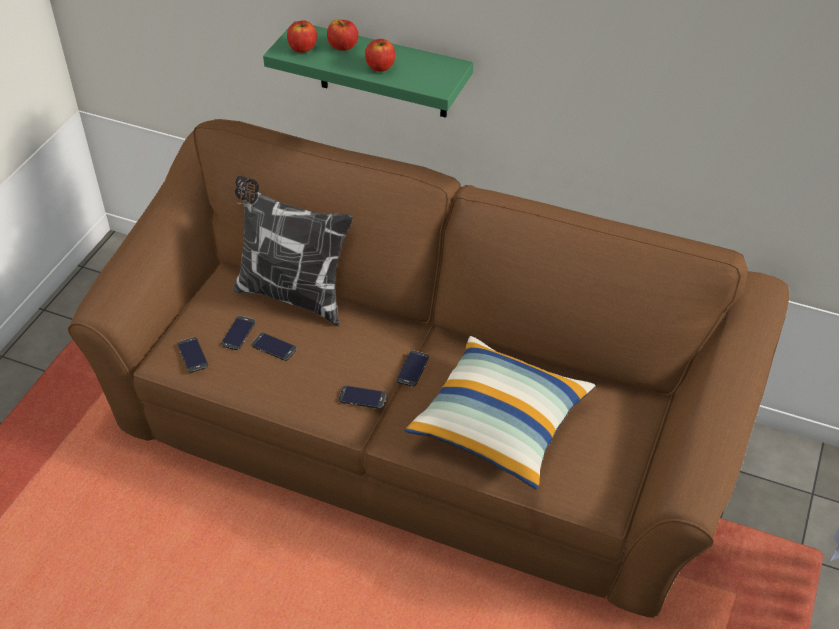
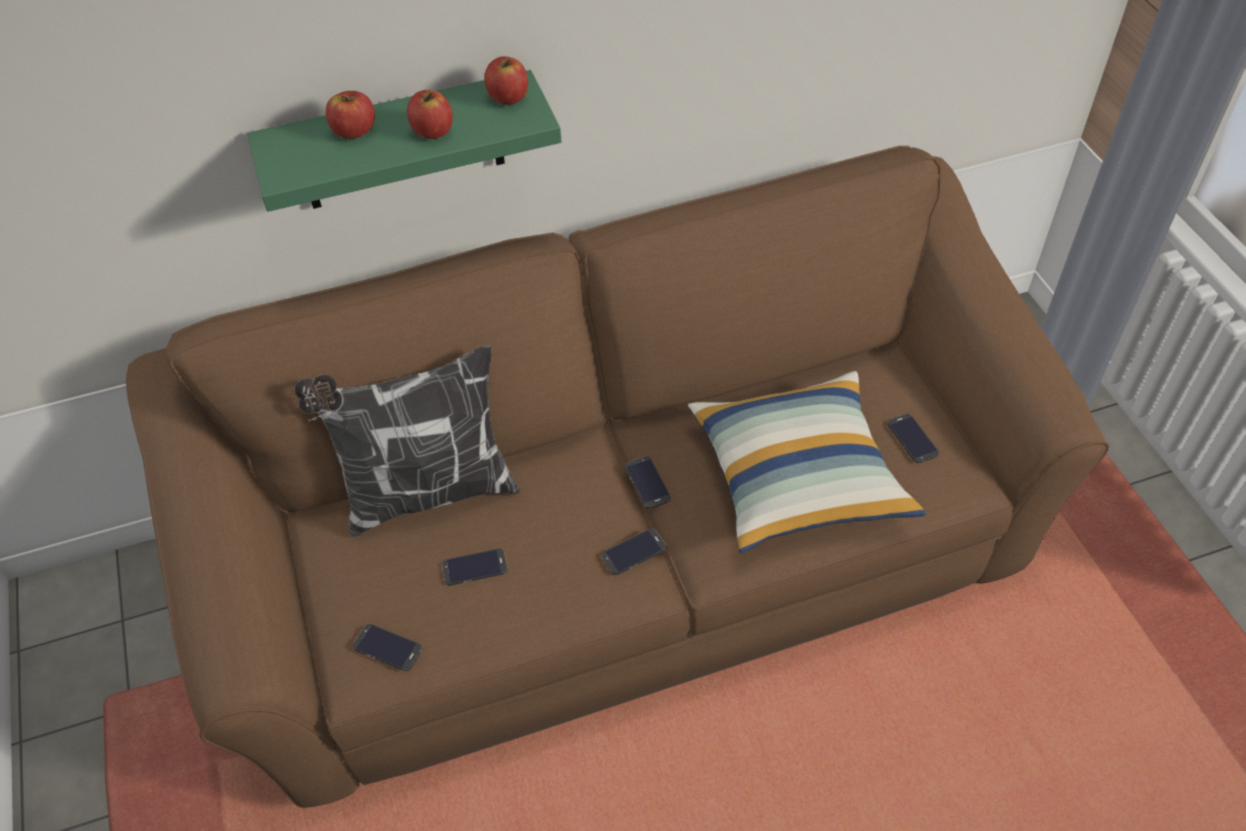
camera: 40 degrees left, 5 degrees up
phone [221,316,255,350] -> phone moved to [887,413,939,463]
apple [287,20,317,53] -> apple moved to [484,56,528,105]

